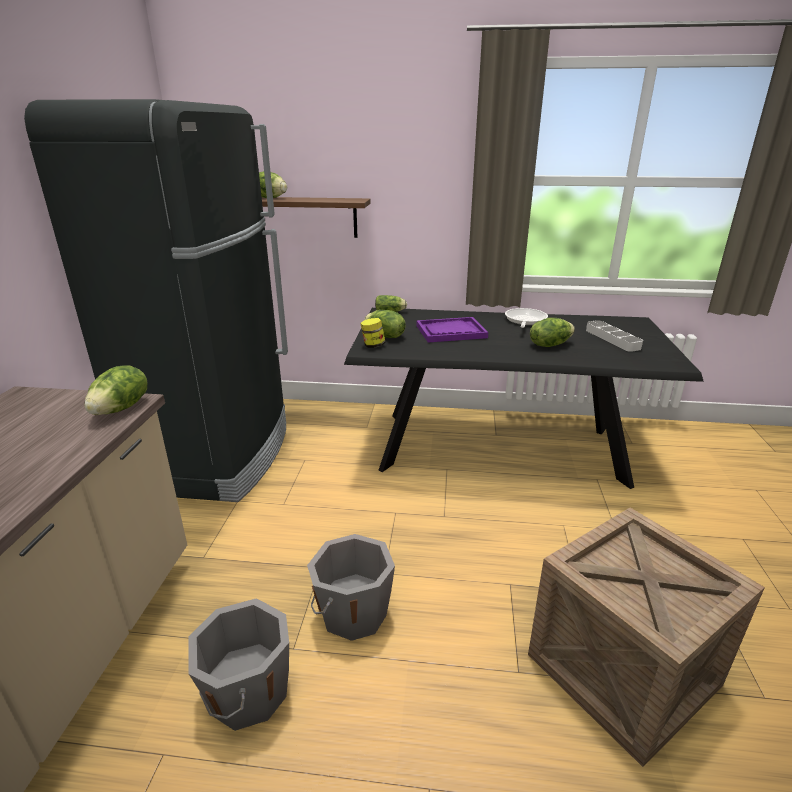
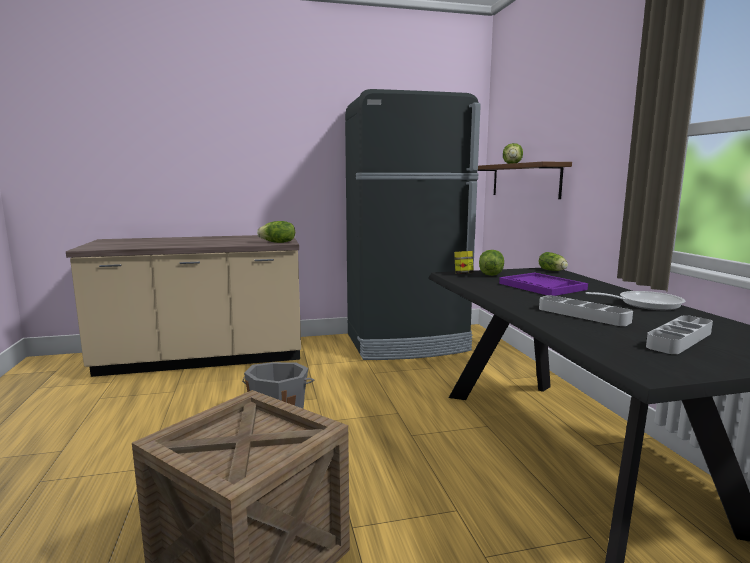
camera: 70 degrees right, 15 degrees down
grey bucket [188,598,289,731] -> none
lettuce [530,318,575,347] -> grey tray [539,295,633,326]

